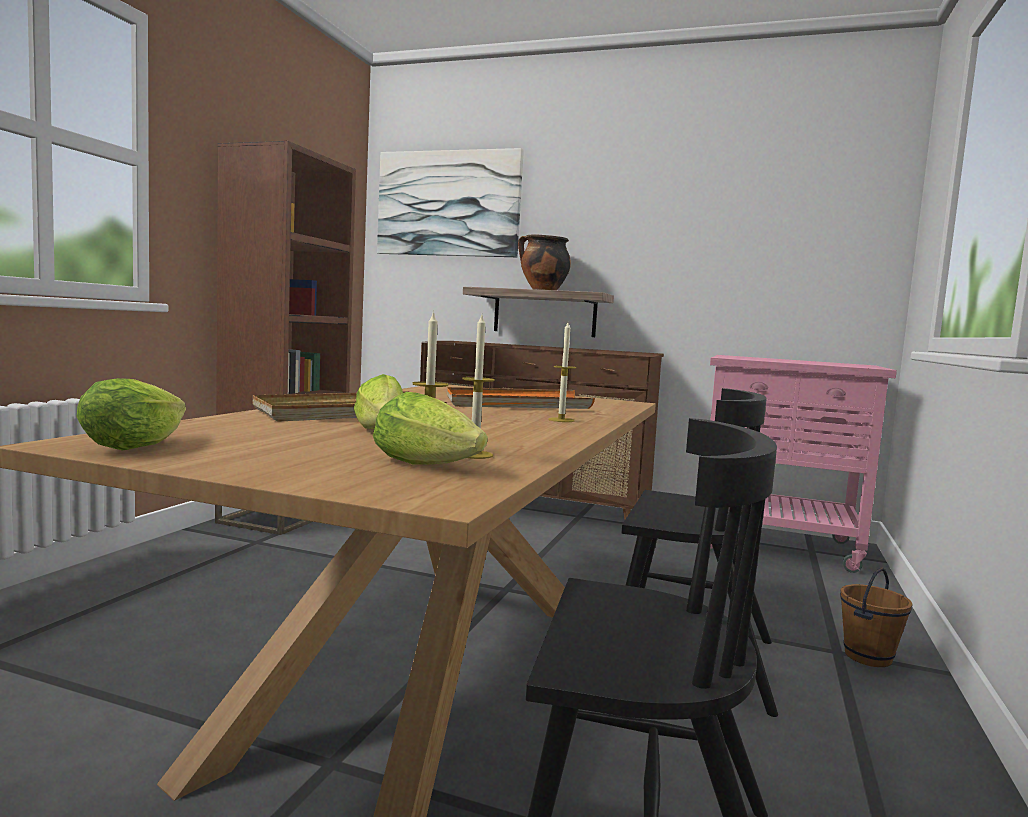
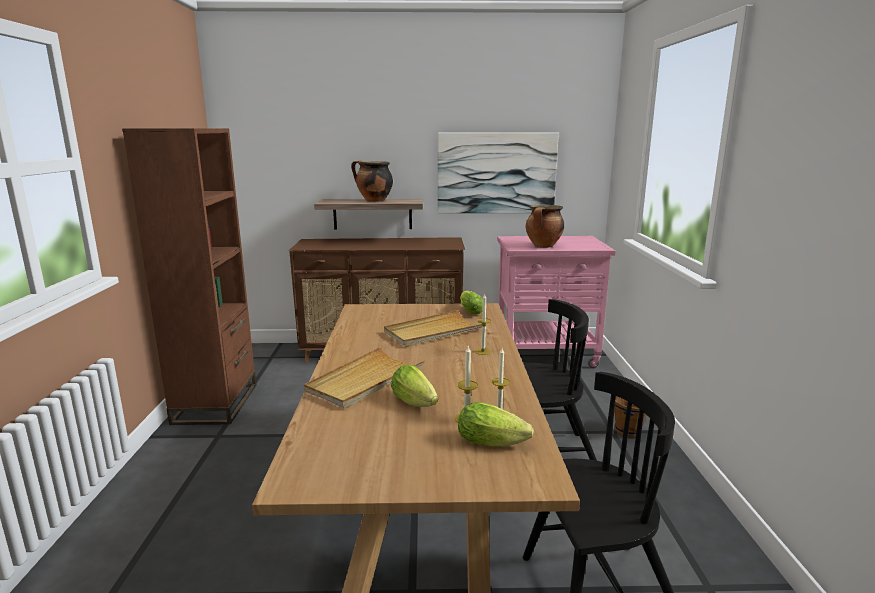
camera: 20 degrees left, 10 degrees up
lettuce [77,378,186,451] -> lettuce moved to [460,291,483,315]
picture [377,148,524,257] -> picture moved to [438,132,559,213]
orange tray [447,387,595,409] -> beige tray [384,310,482,347]
none -> cooking pot [526,205,564,248]

